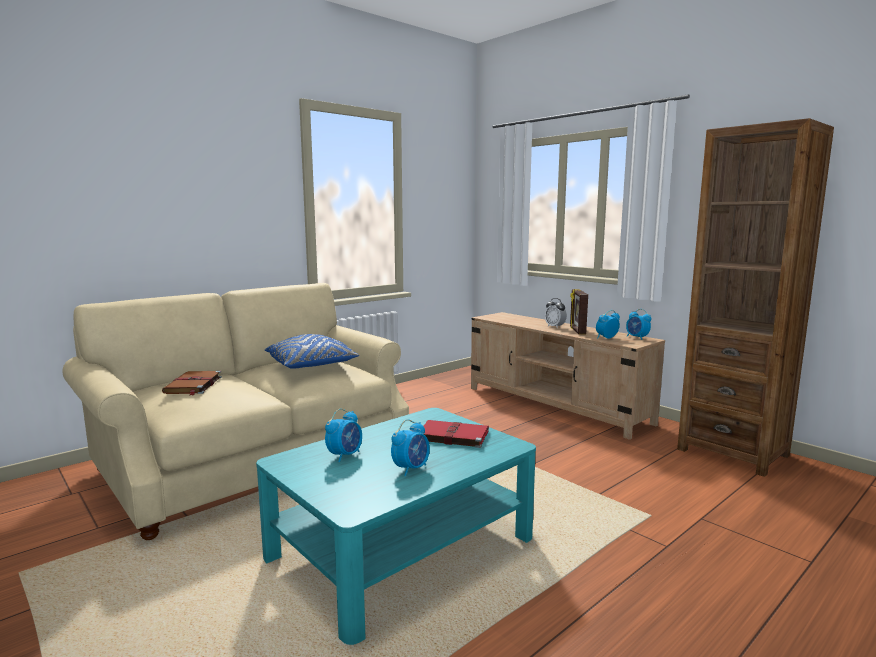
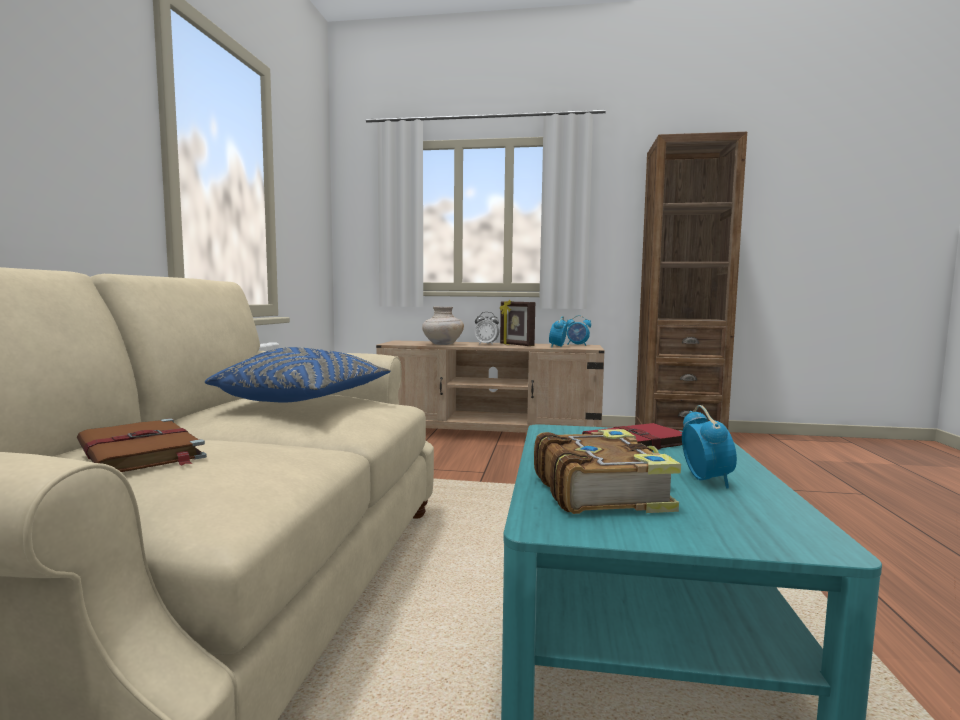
camera: 40 degrees left, 5 degrees down
alarm clock [325,409,362,462] -> book [534,429,681,514]
none -> beige vase [422,307,464,345]

